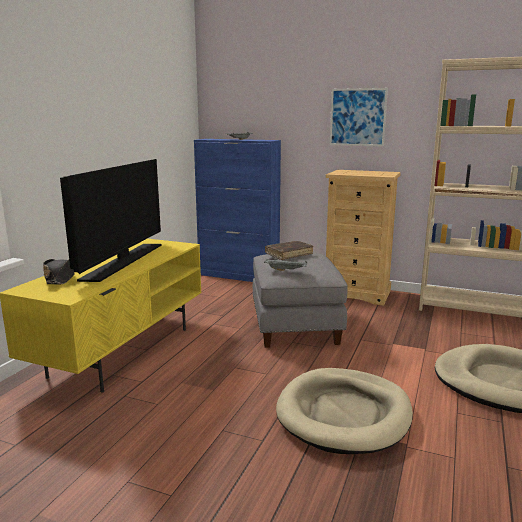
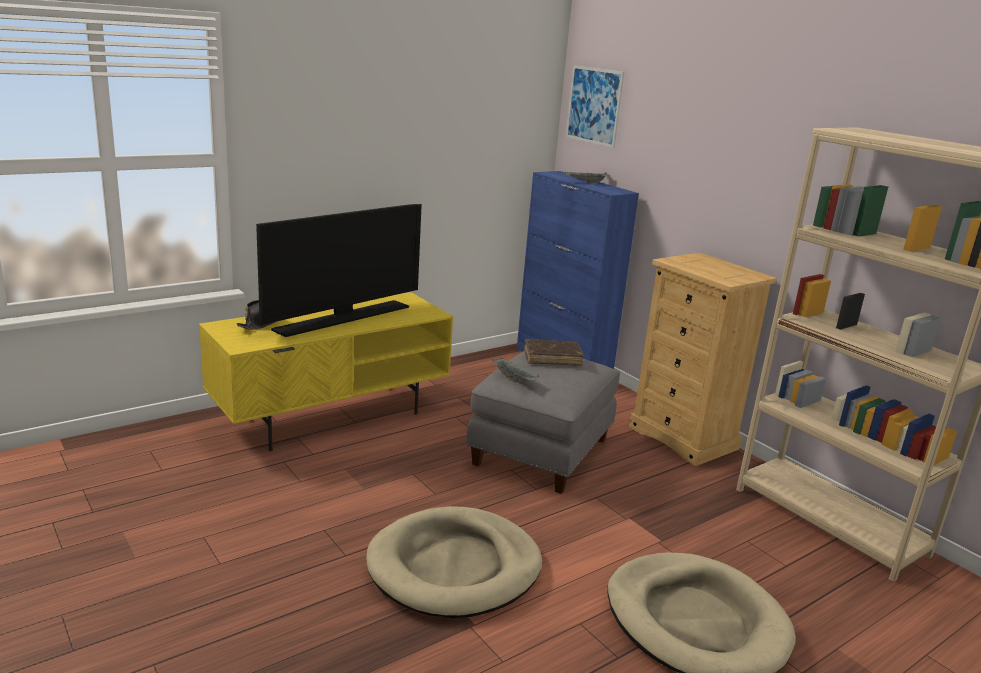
camera: 30 degrees right, 5 degrees up
picture [330,88,388,146] -> picture moved to [566,66,624,148]

